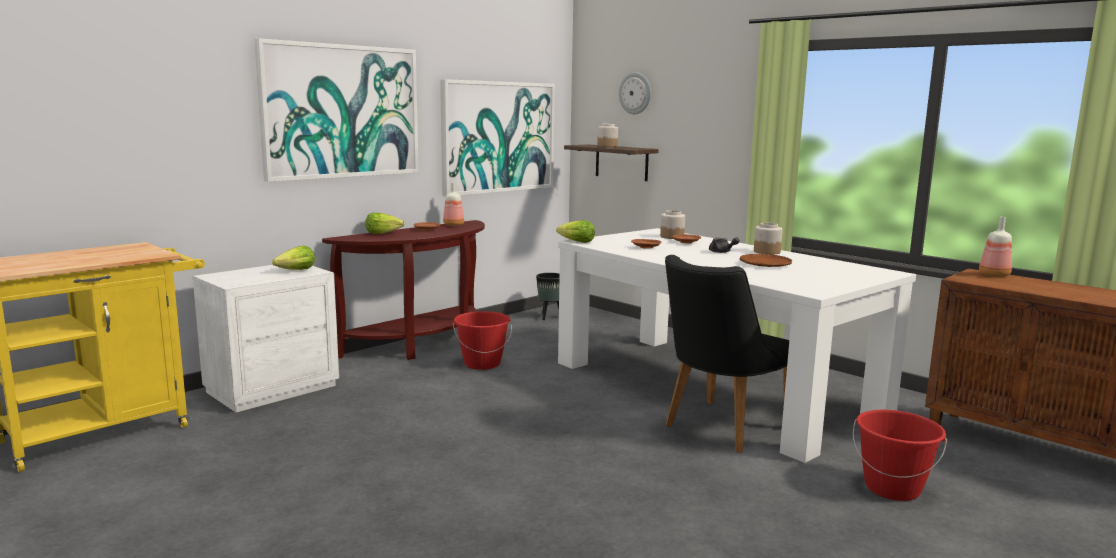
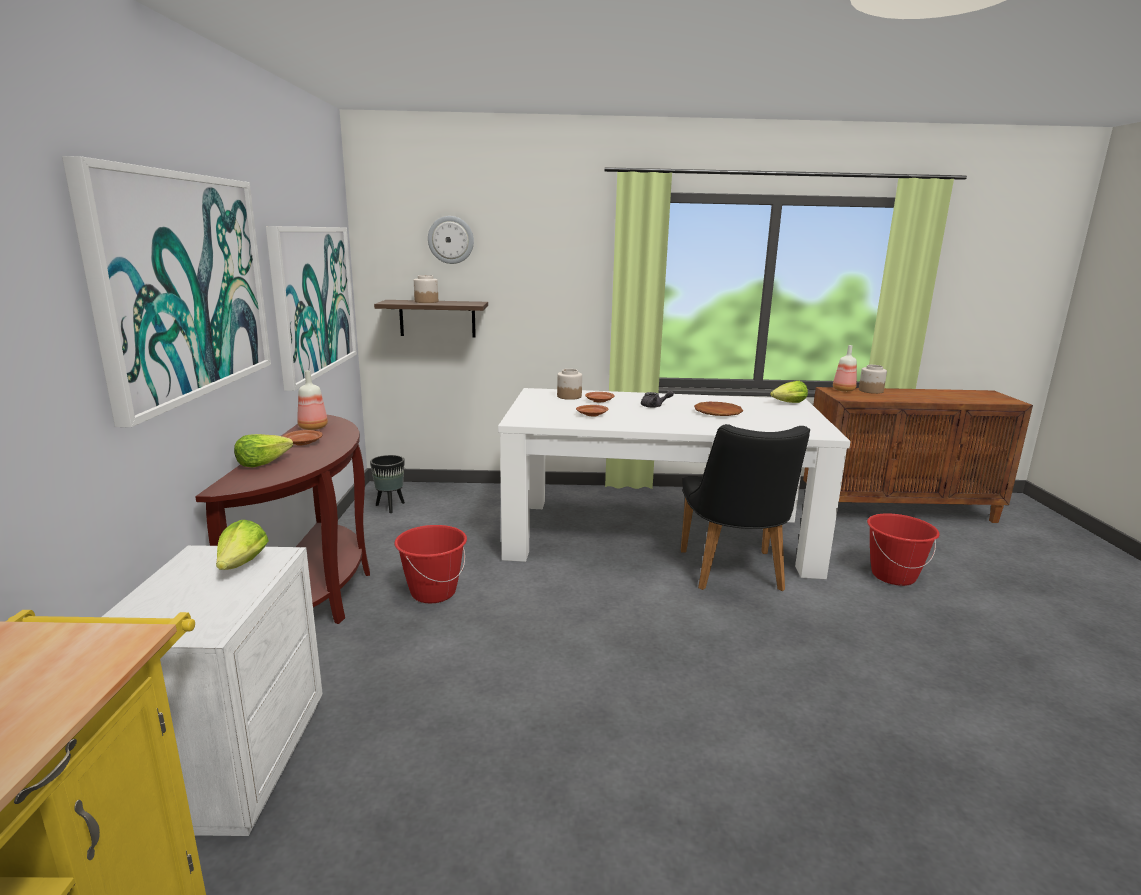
camera: 45 degrees left, 5 degrees up
lettuce [556,220,595,243] -> lettuce moved to [770,381,808,403]
jar [754,223,783,255] -> jar moved to [859,365,887,394]

